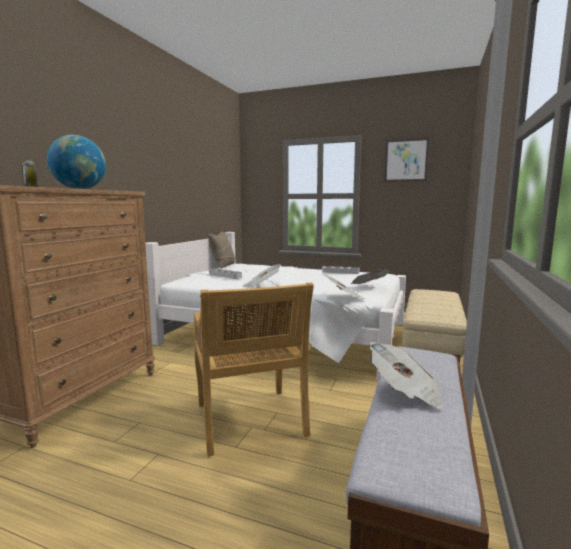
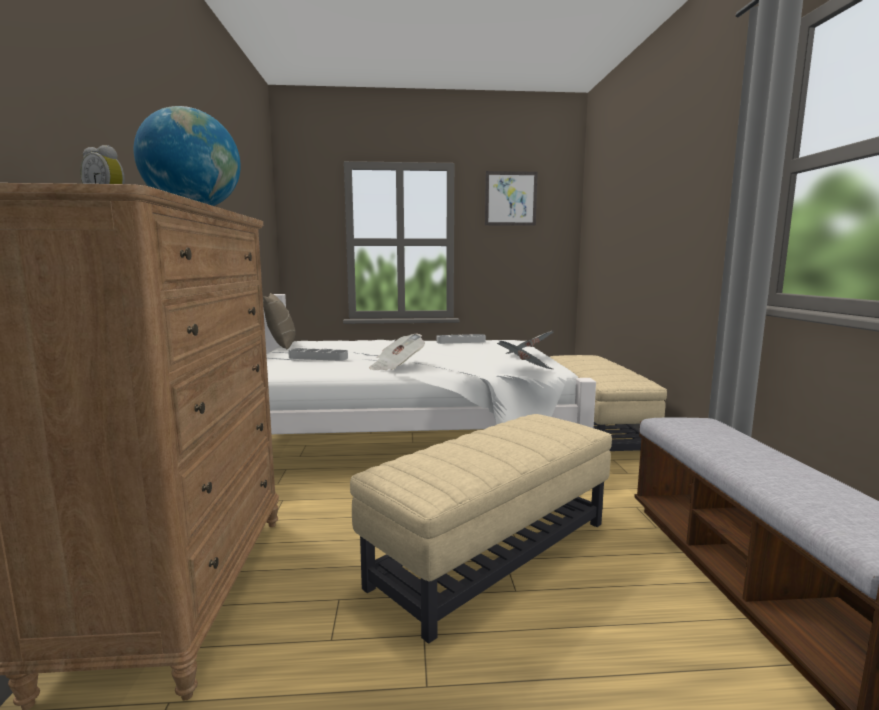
camera: 25 degrees left, 0 degrees up
beige chair [194,283,314,457] -> beige ottoman [350,414,612,644]
newspaper [369,342,443,409] -> none

